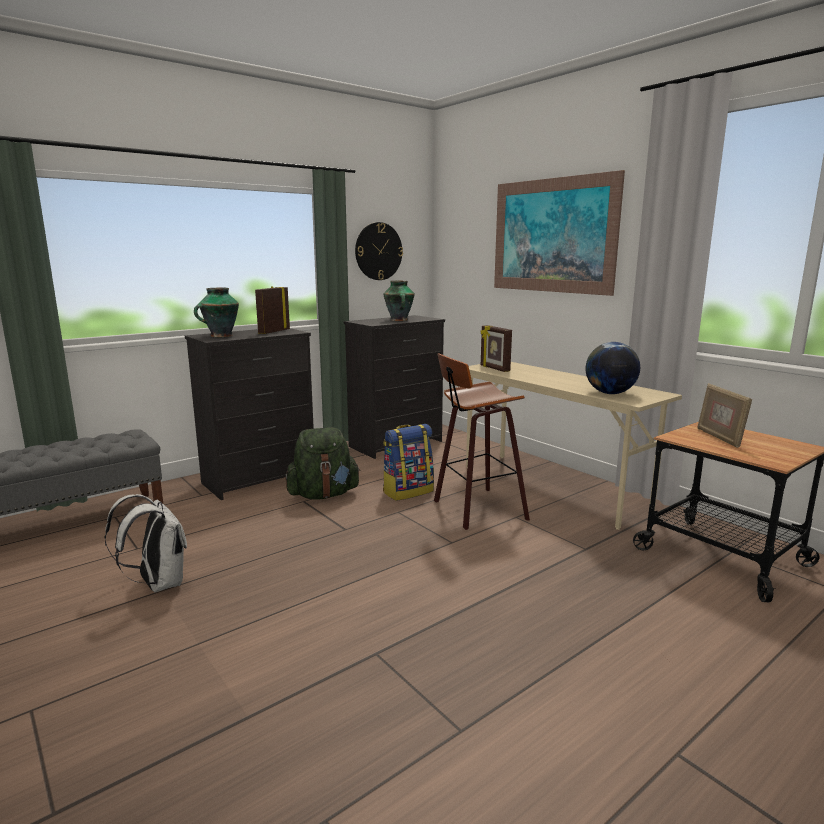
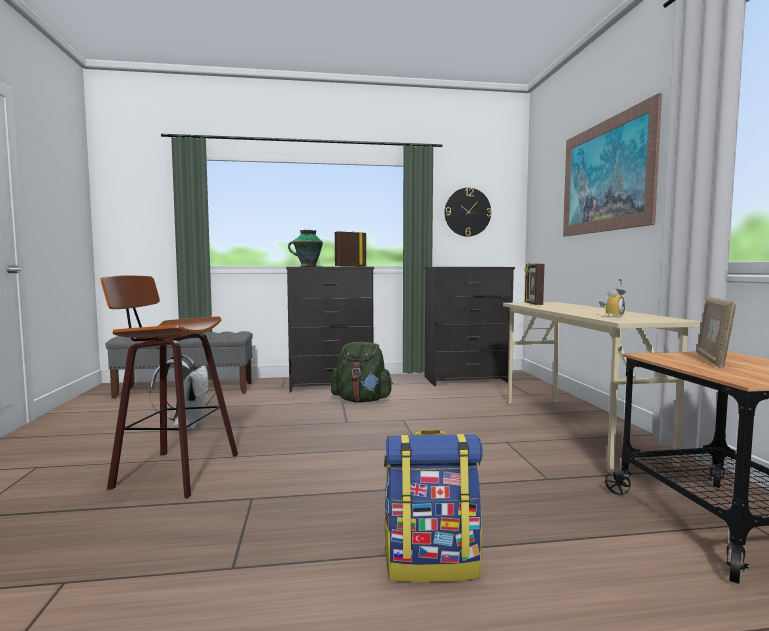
camera: 30 degrees right, 10 degrees down
vase [383,281,415,321] -> none
backpack [383,424,434,501] -> backpack moved to [384,430,483,582]
stool [434,353,530,530] -> stool moved to [101,275,238,499]
globe [586,342,640,394] -> alarm clock [599,278,626,317]

